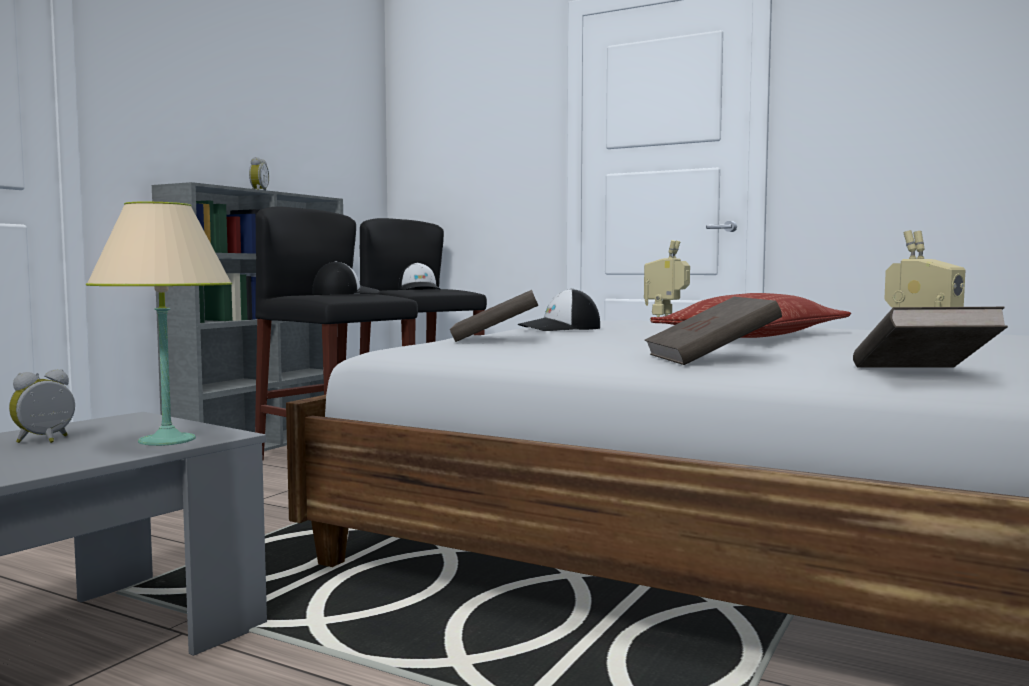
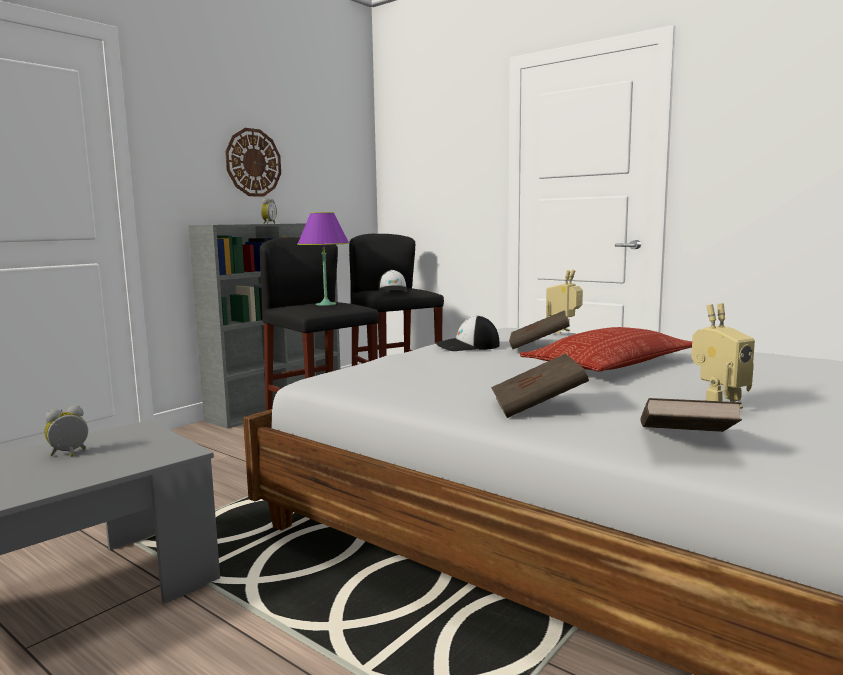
camera: 10 degrees right, 5 degrees up
beige table lamp [86,201,232,446] -> none
cap [313,261,380,295] -> purple table lamp [297,212,349,306]
brown book [450,290,538,342] -> brown book moved to [509,310,570,349]
none -> wall clock [225,128,281,197]

